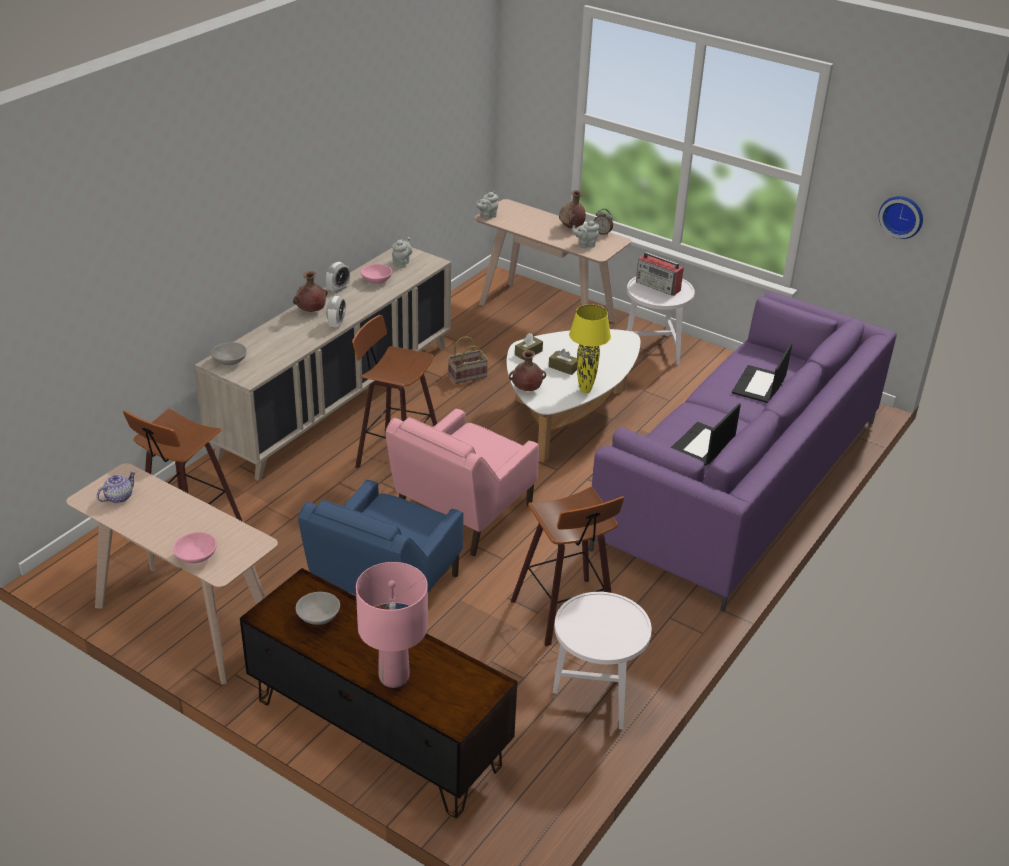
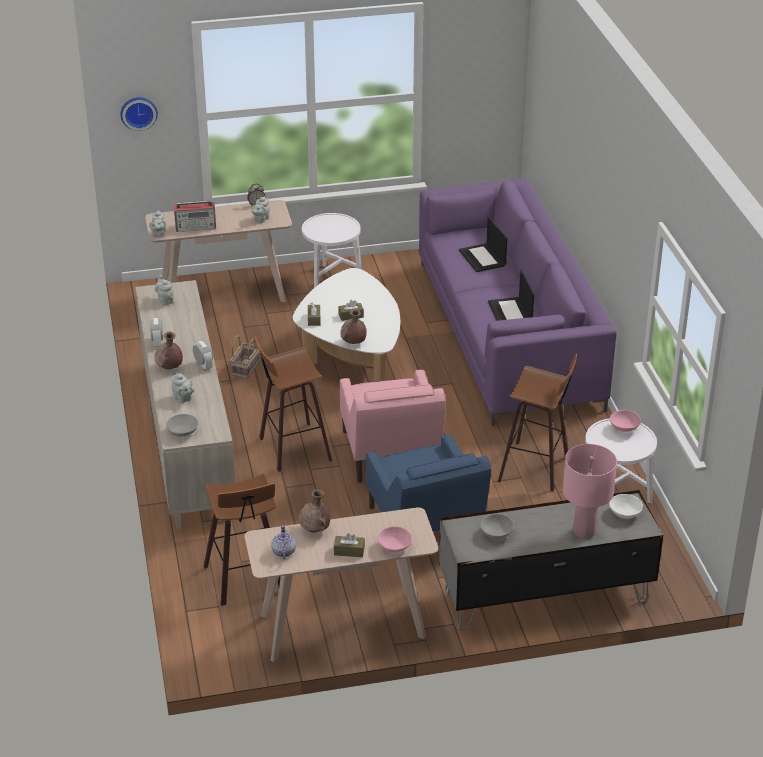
camera: 45 degrees left, 0 degrees up
brown tv stand [240,568,517,818] -> grey tv stand [439,490,663,630]
pink bowl [361,264,392,284] -> pink bowl moved to [610,410,641,432]
brown vase [559,190,586,228] -> brown vase moved to [299,489,330,533]
yellow table lamp [569,304,611,393] -> none
radio [636,252,684,296] -> radio moved to [174,200,216,232]
wall clock [879,196,923,239] -> wall clock moved to [120,97,158,131]
none -> grey teapot [172,372,195,403]
none -> brown tissue box [334,533,365,557]
none -> white bowl [609,494,643,519]

